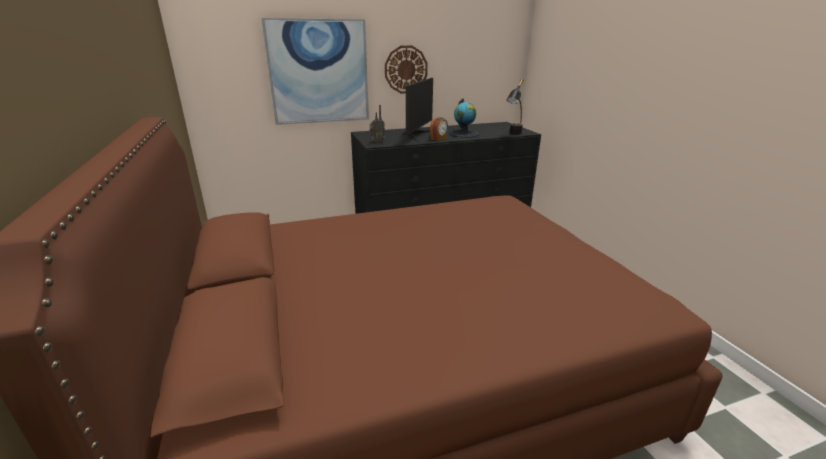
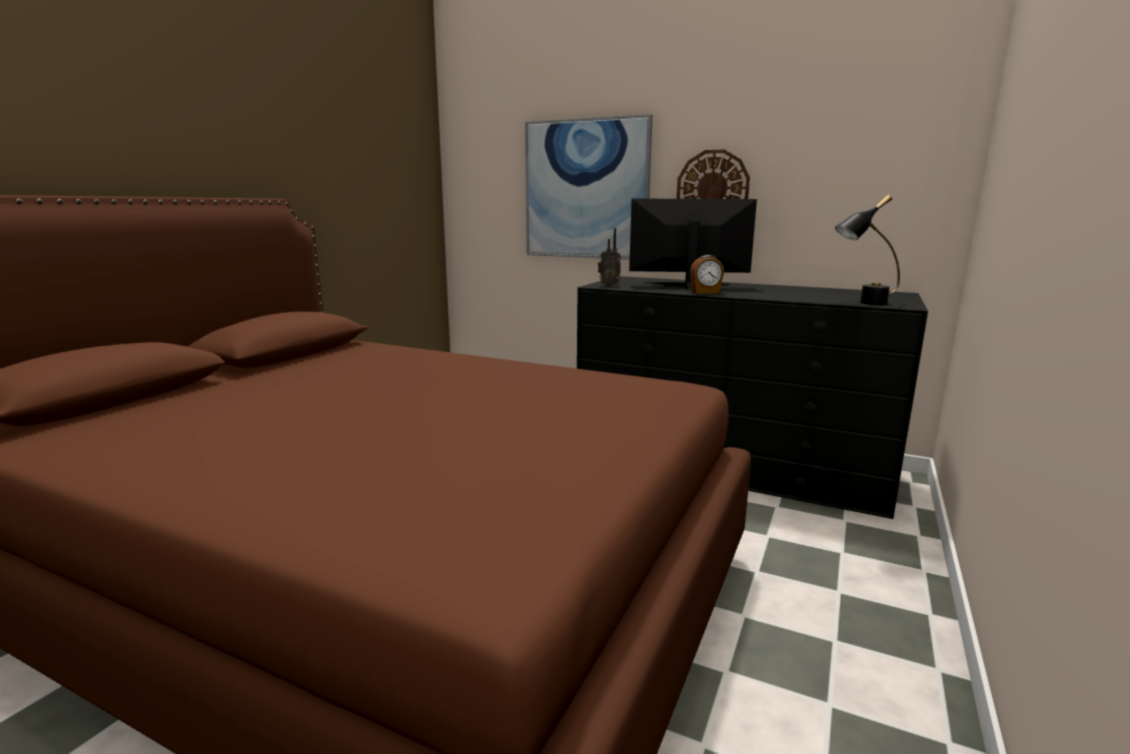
camera: 45 degrees right, 10 degrees down
monitor [402,78,433,143] -> monitor turned 150 degrees counterclockwise [629,199,757,290]
globe [449,98,479,138] -> none

